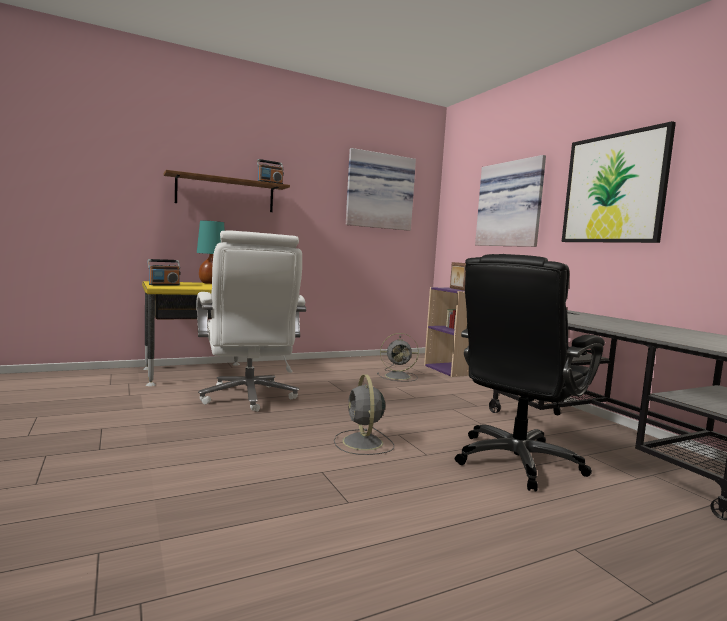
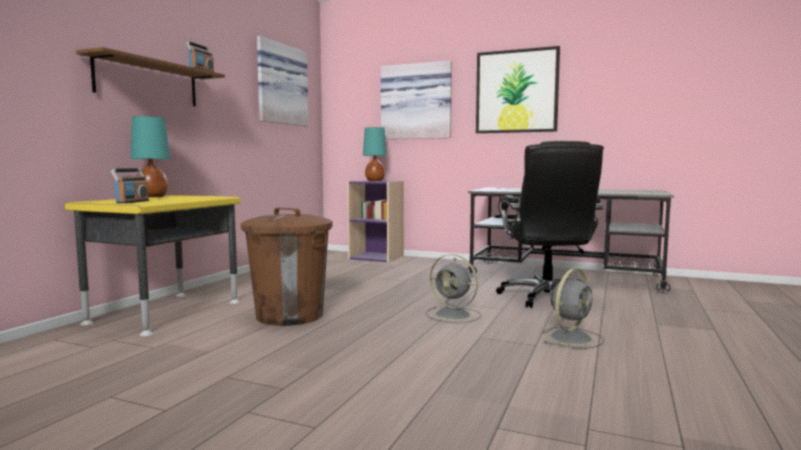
camera: 40 degrees left, 0 degrees up
white office chair [197,231,306,412] -> brown trash can [241,208,333,326]
grey fan [377,333,419,382] -> grey fan moved to [542,268,604,348]
picture frame [450,262,466,291] -> turquoise table lamp [363,127,387,181]

